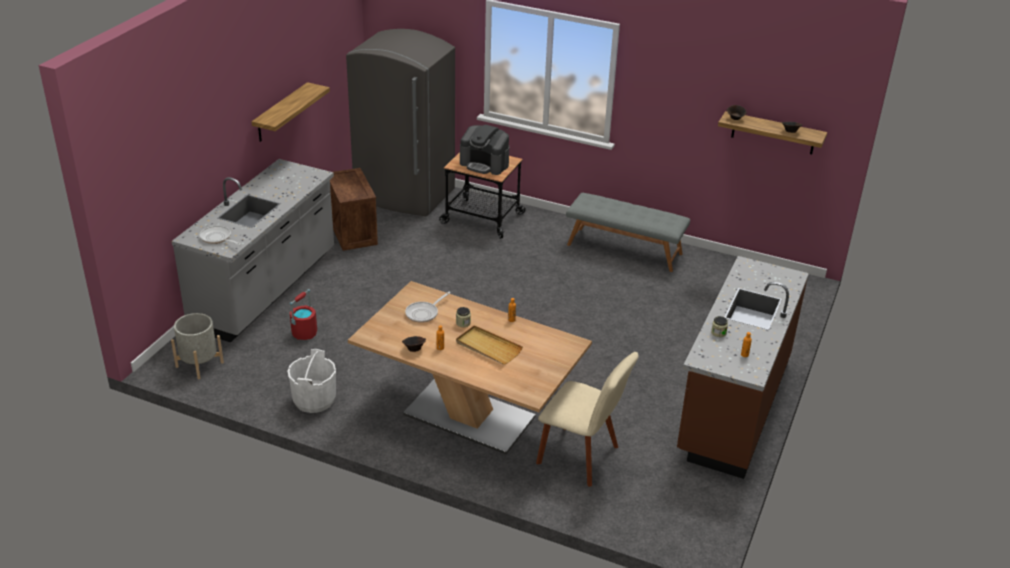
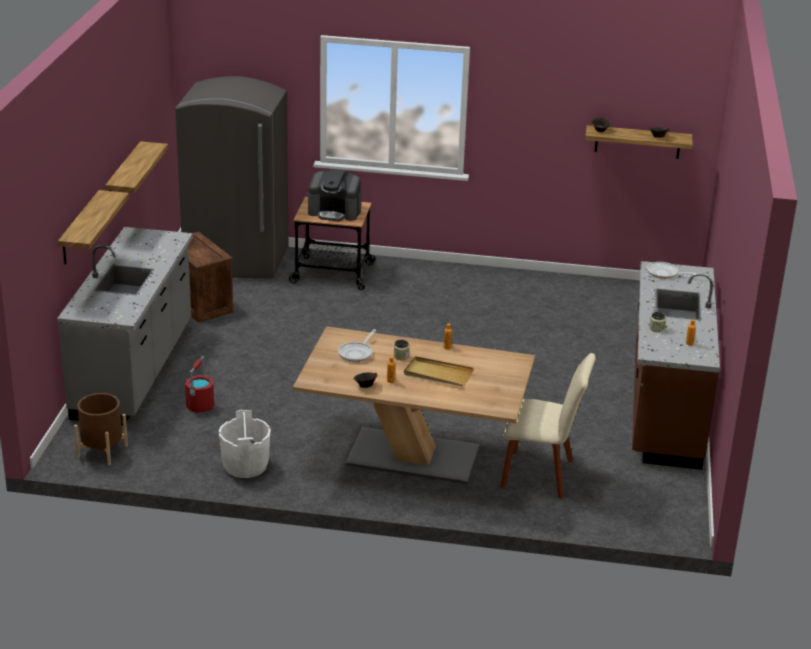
camera: 15 degrees left, 5 degrees down
grey planter [171,313,224,380] -> brown planter [74,393,128,465]
frying pan [199,226,241,245] -> frying pan moved to [647,262,696,279]
grey bench [566,193,690,272] -> none
none -> shelf [58,190,129,265]

